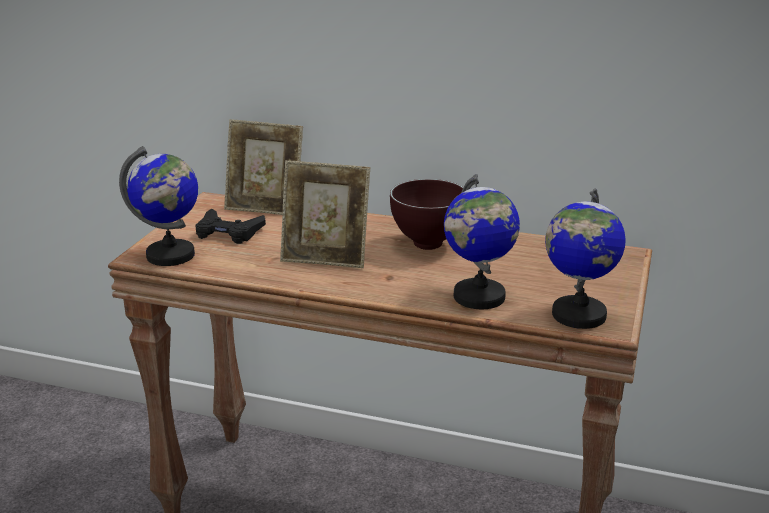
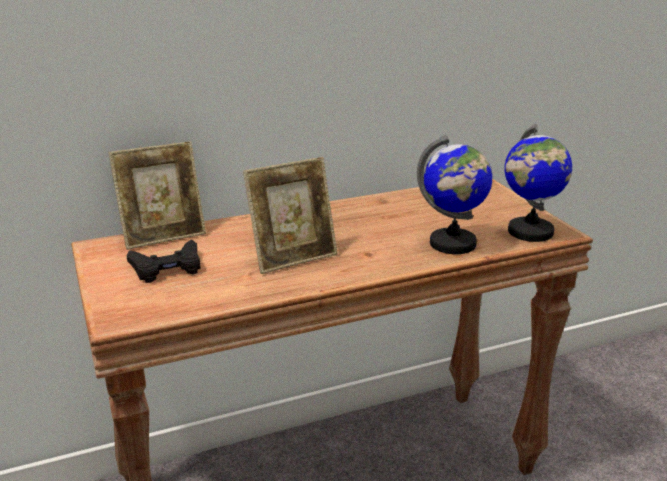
camera: 40 degrees left, 0 degrees up
globe [119,146,198,266] -> none
brown bowl [390,179,463,250] -> none

